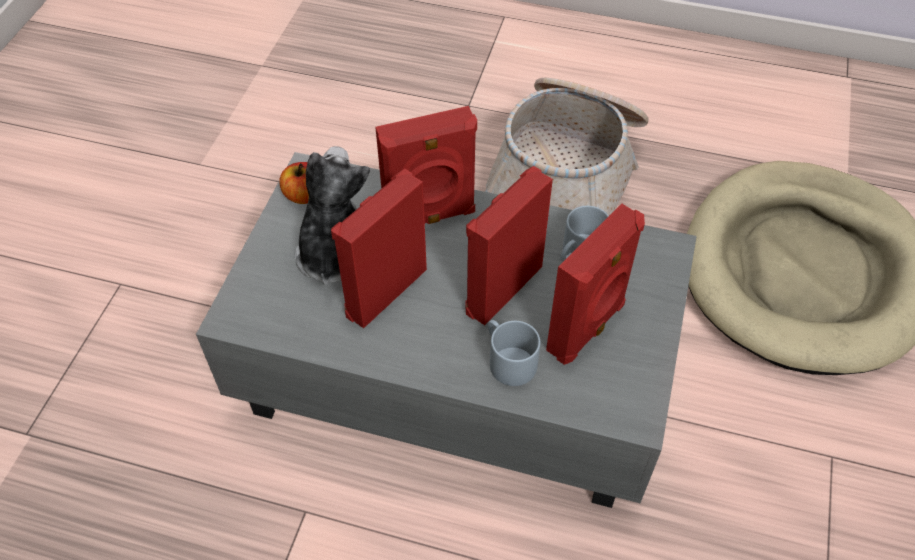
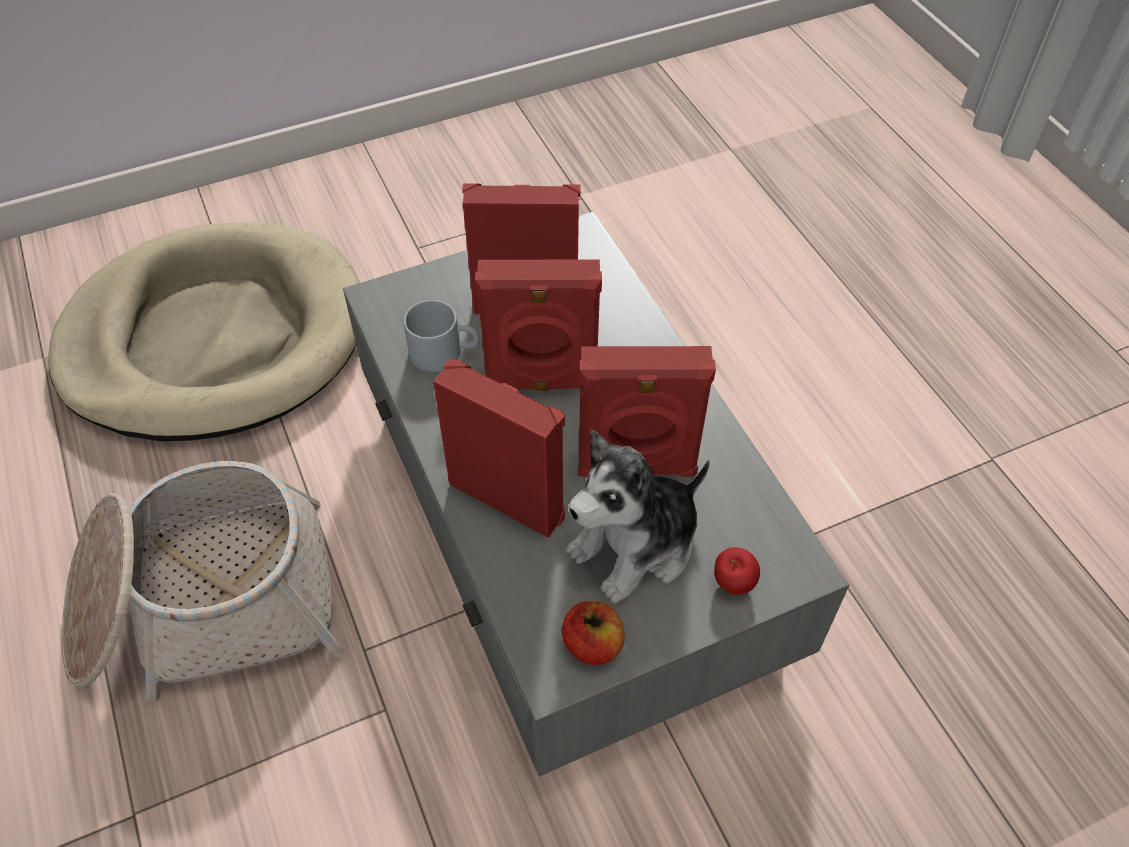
camera: 130 degrees left, 0 degrees up
grey mug [488,320,541,386] -> none
none -> apple [714,547,760,595]

